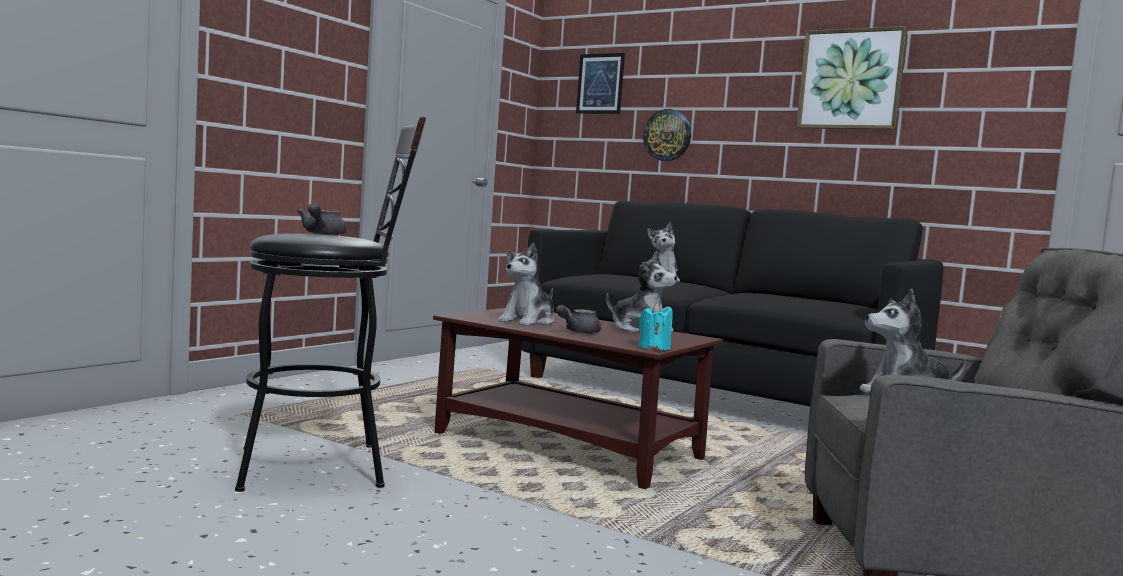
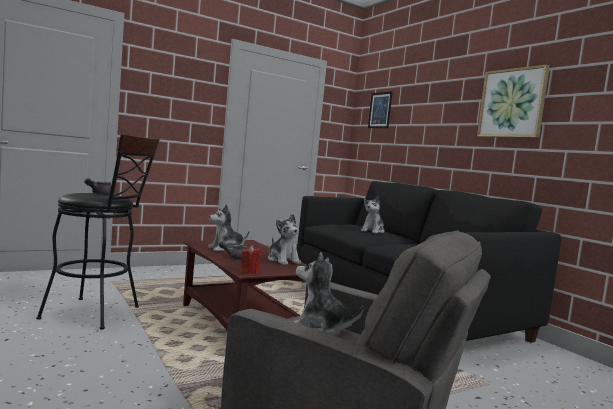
camera: 25 degrees right, 0 degrees up
turquoise candle [639,303,673,350] -> red candle [240,245,261,274]
wall clock [643,109,691,161] -> none

